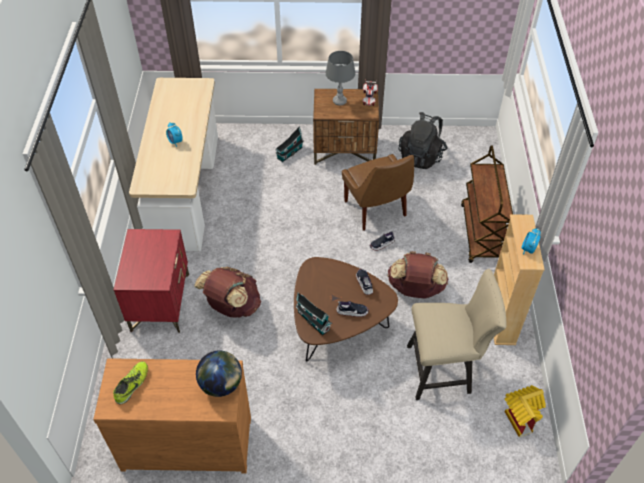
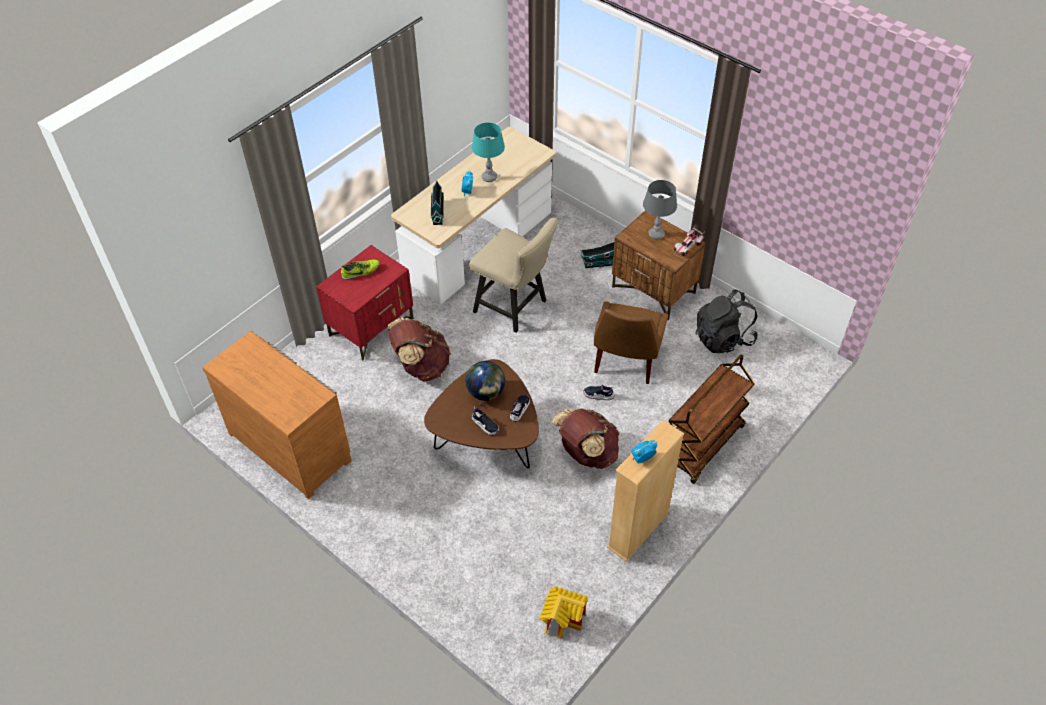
camera: 40 degrees right, 0 degrees up
shoe [113,361,148,404] -> shoe moved to [341,259,380,280]
globe [196,351,242,397] -> globe moved to [466,361,505,401]
toy house [296,293,332,336] -> toy house moved to [430,181,444,225]
beige chair [407,269,507,400] -> beige chair moved to [469,218,558,333]
none -> turquoise table lamp [472,122,505,182]

